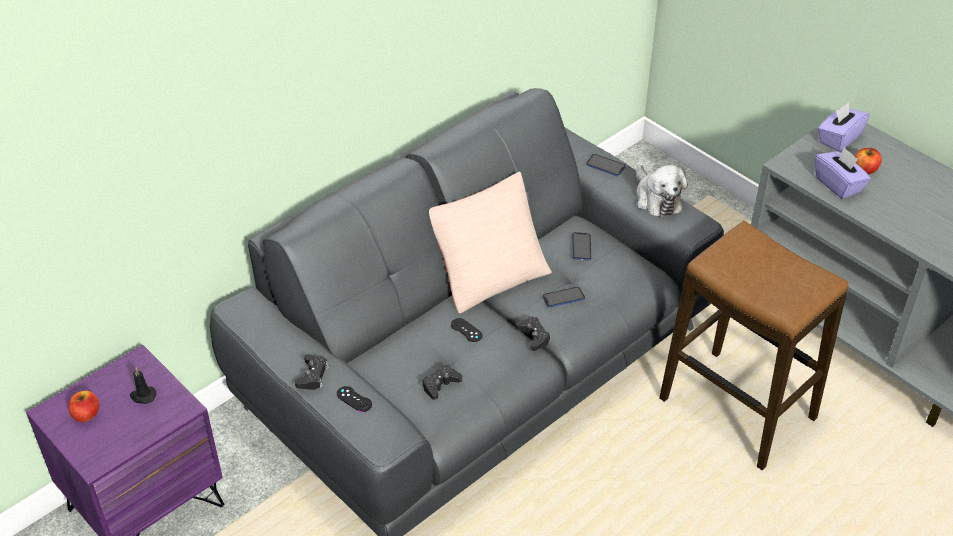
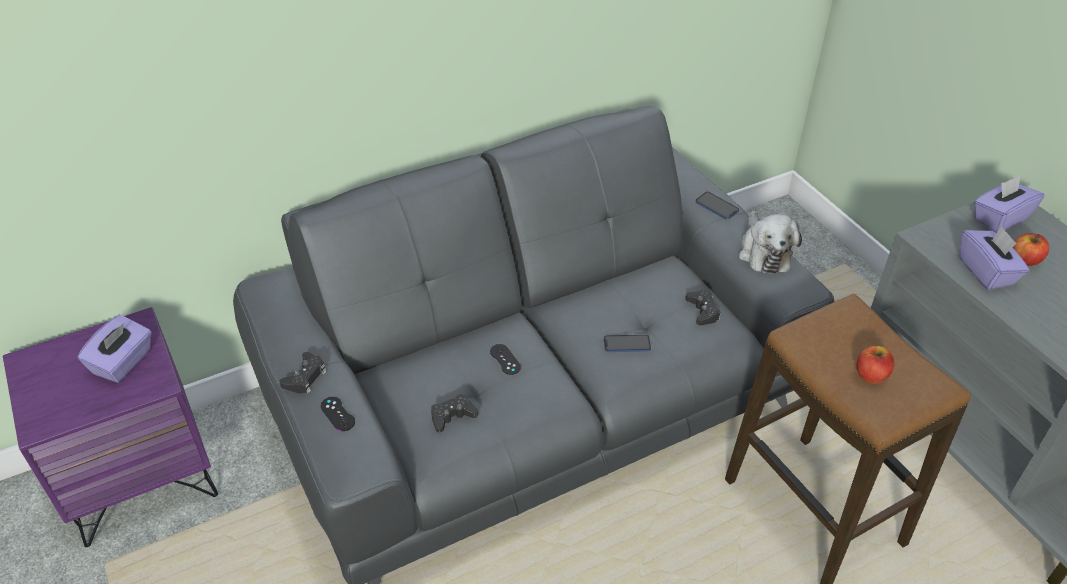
camera: 15 degrees right, 0 degrees up
apple [68,391,99,422] -> apple moved to [857,346,895,384]
black candle [130,368,157,404] -> purple tissue box [77,315,151,383]
beige pillow [429,172,552,314] -> none
black game controller [516,317,550,351] -> black game controller moved to [685,290,721,326]
phone [572,232,591,261] -> none

